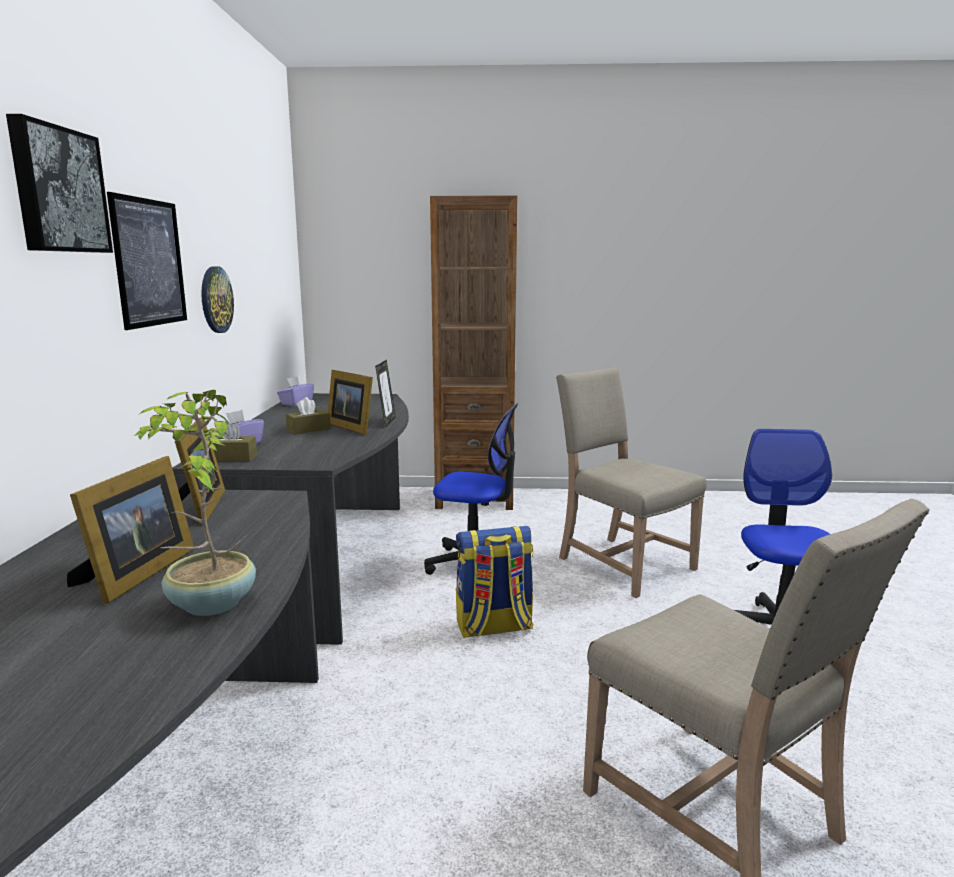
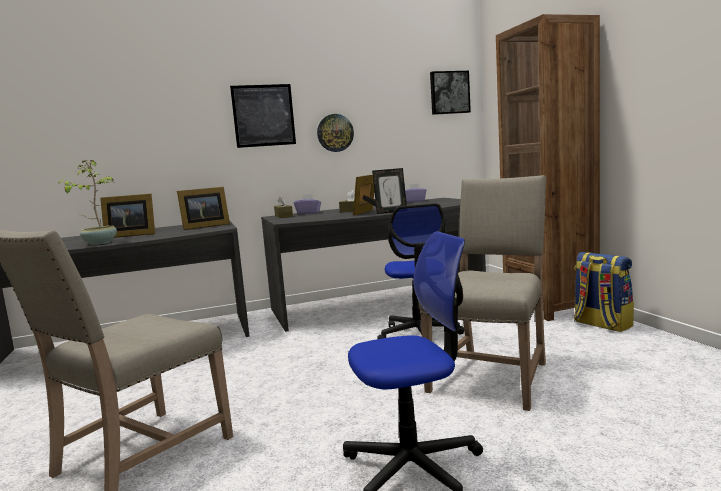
camera: 70 degrees right, 5 degrees down
picture [6,114,113,253] -> picture moved to [430,71,471,115]
backpack [456,526,534,638] -> backpack moved to [574,252,634,332]

